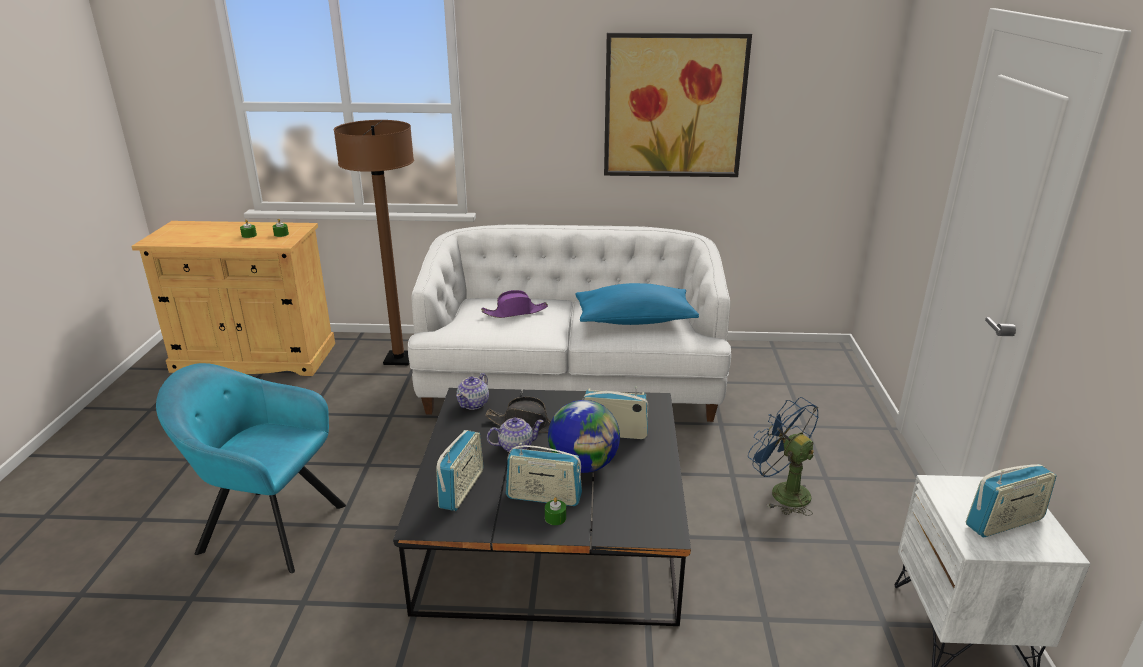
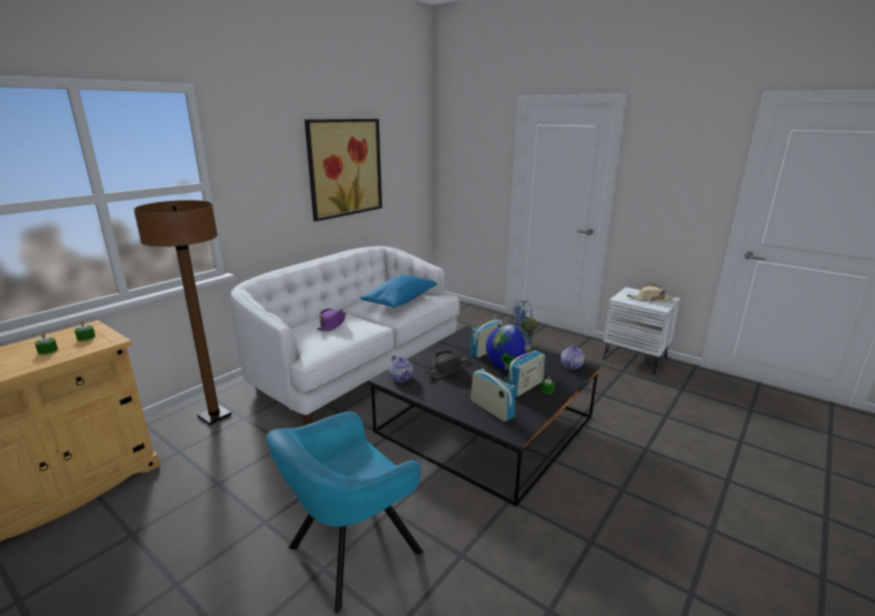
camera: 55 degrees left, 5 degrees down
teapot [487,418,544,452] -> teapot moved to [561,343,585,370]
radio [966,464,1056,537] -> beige hat [627,282,676,302]

